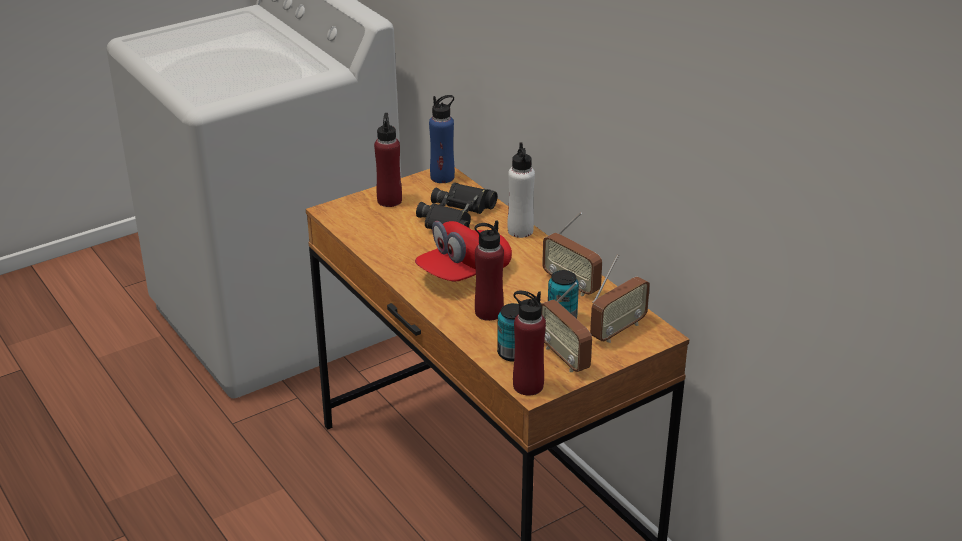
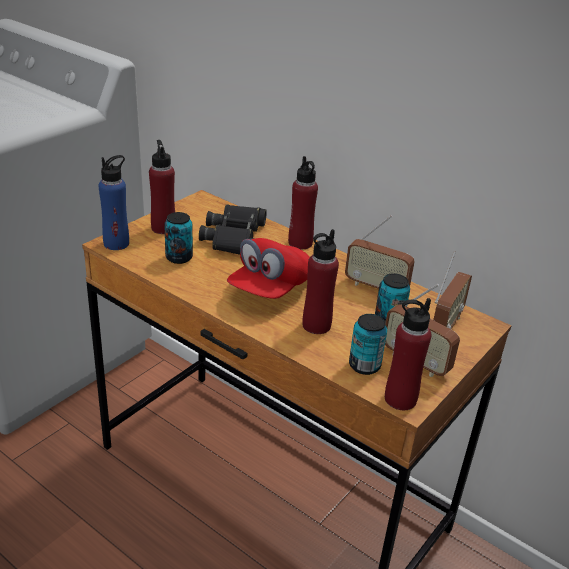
camera: 20 degrees left, 0 degrees up
blue bottle [429,95,455,183] -> blue bottle moved to [99,155,129,250]
white bottle [507,142,535,238] -> red bottle [288,156,318,249]
none -> can [164,212,193,264]

